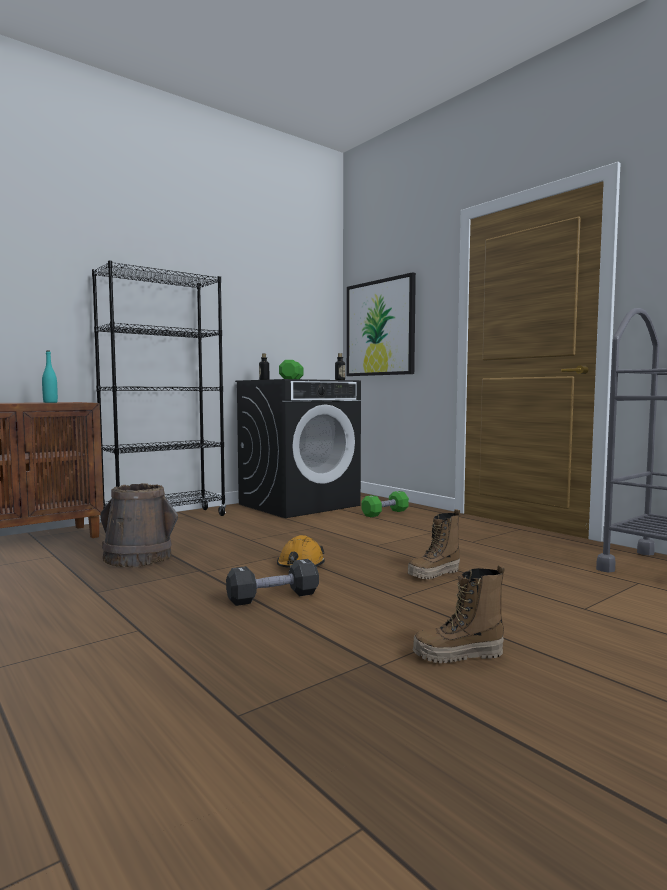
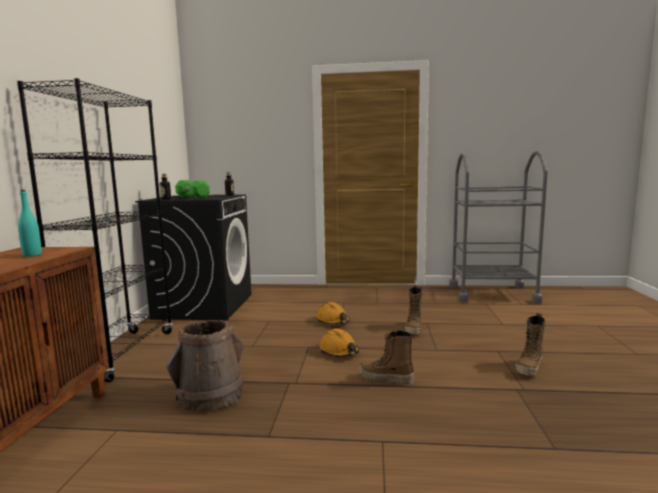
camera: 45 degrees left, 5 degrees up
black dumbbell [226,559,319,606] -> boot [359,331,414,385]
picture [347,272,416,376] -> none
green dumbbell [361,491,409,517] -> none
none -> orange hard hat [317,302,350,324]

